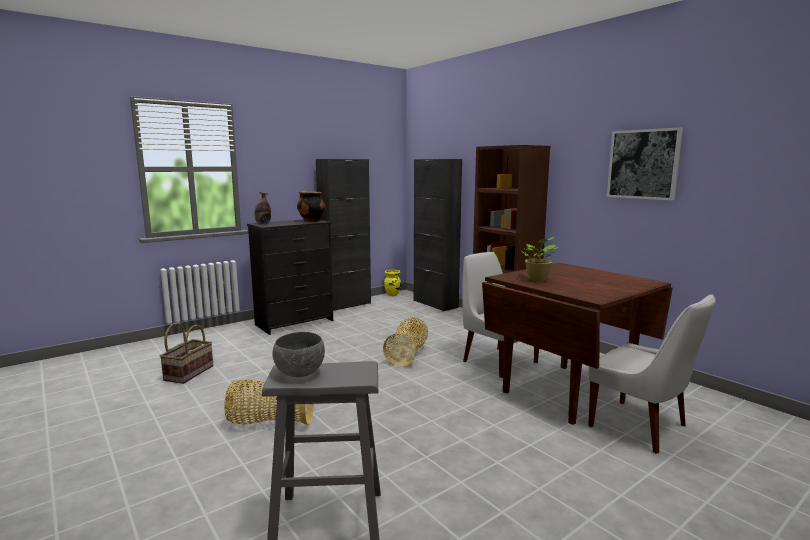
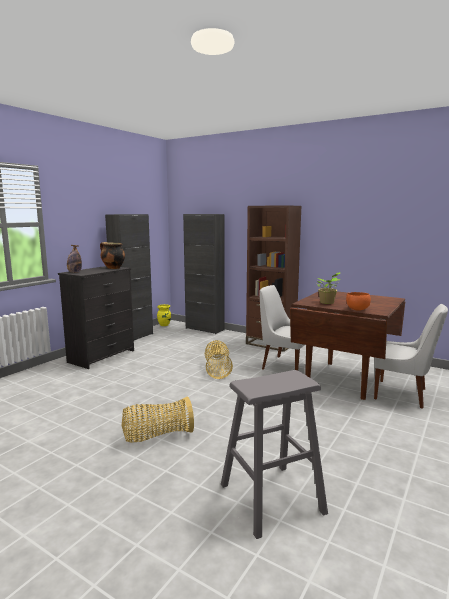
camera: 20 degrees left, 0 degrees up
basket [160,323,213,384] -> none
grey bowl [272,332,325,377] -> none
picture [607,127,683,200] -> none
none -> orange bowl [346,292,371,311]

